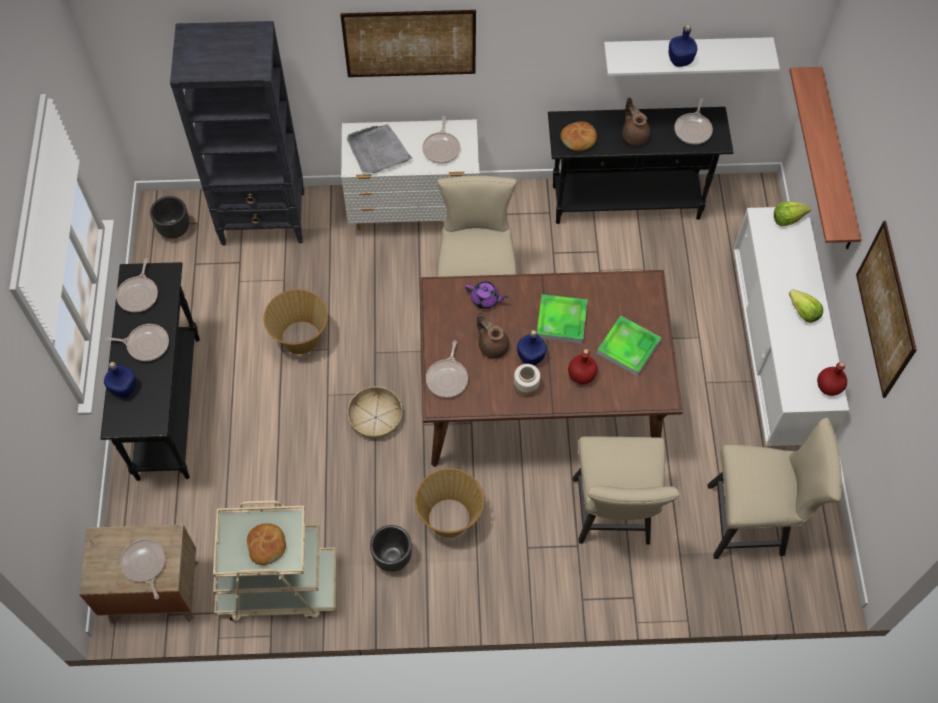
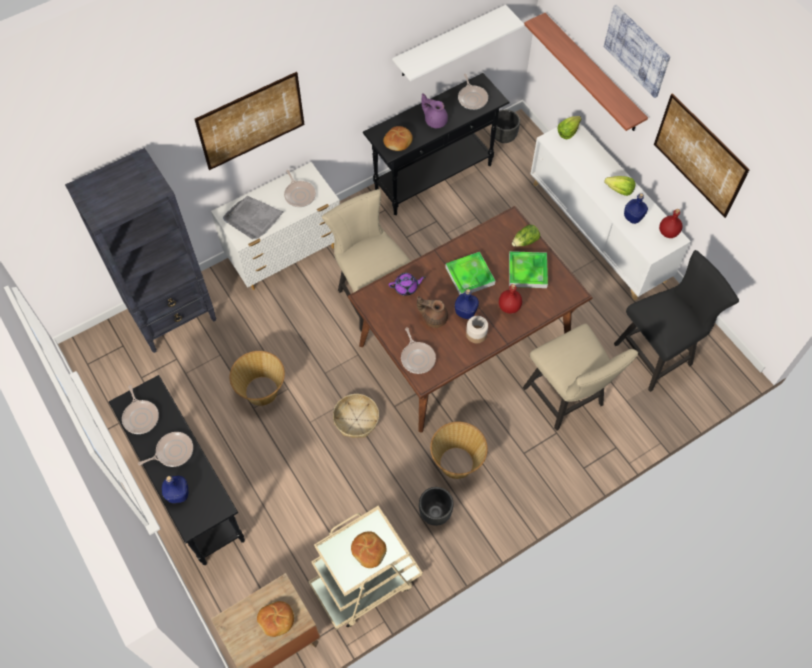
camera: 30 degrees left, 0 degrees up
frying pan [120,539,165,599] -> bread [257,601,294,637]
black planter [150,196,189,239] -> black planter moved to [495,110,520,143]
brown teapot [622,98,651,146] -> purple teapot [421,93,448,128]
blue bottle [669,24,697,67] -> blue bottle moved to [624,193,648,224]
beige chair [707,418,842,559] -> black chair [614,250,739,392]
none -> lettuce [512,225,540,247]
none -> picture [604,4,670,98]

